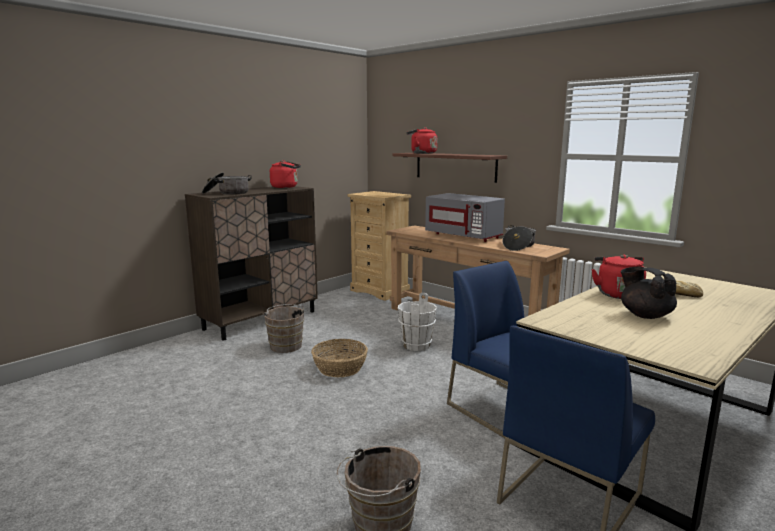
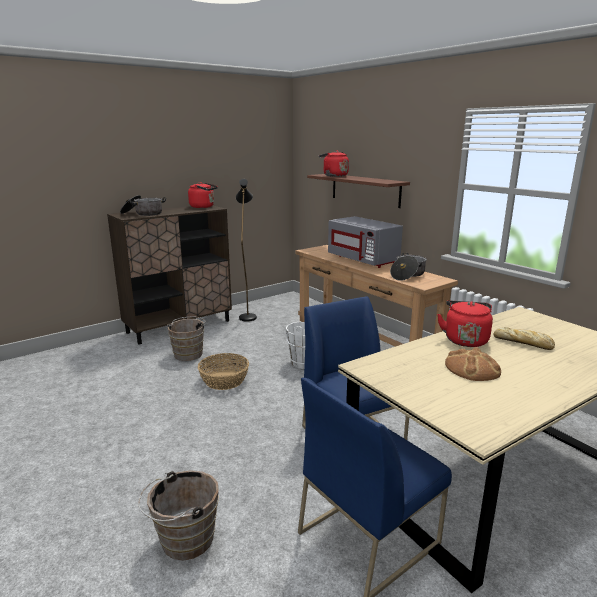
camera: 10 degrees right, 5 degrees up
beige dresser [348,191,411,301] -> none
black teapot [621,267,677,319] -> bread [445,347,501,381]
none -> black floor lamp [236,179,257,322]

